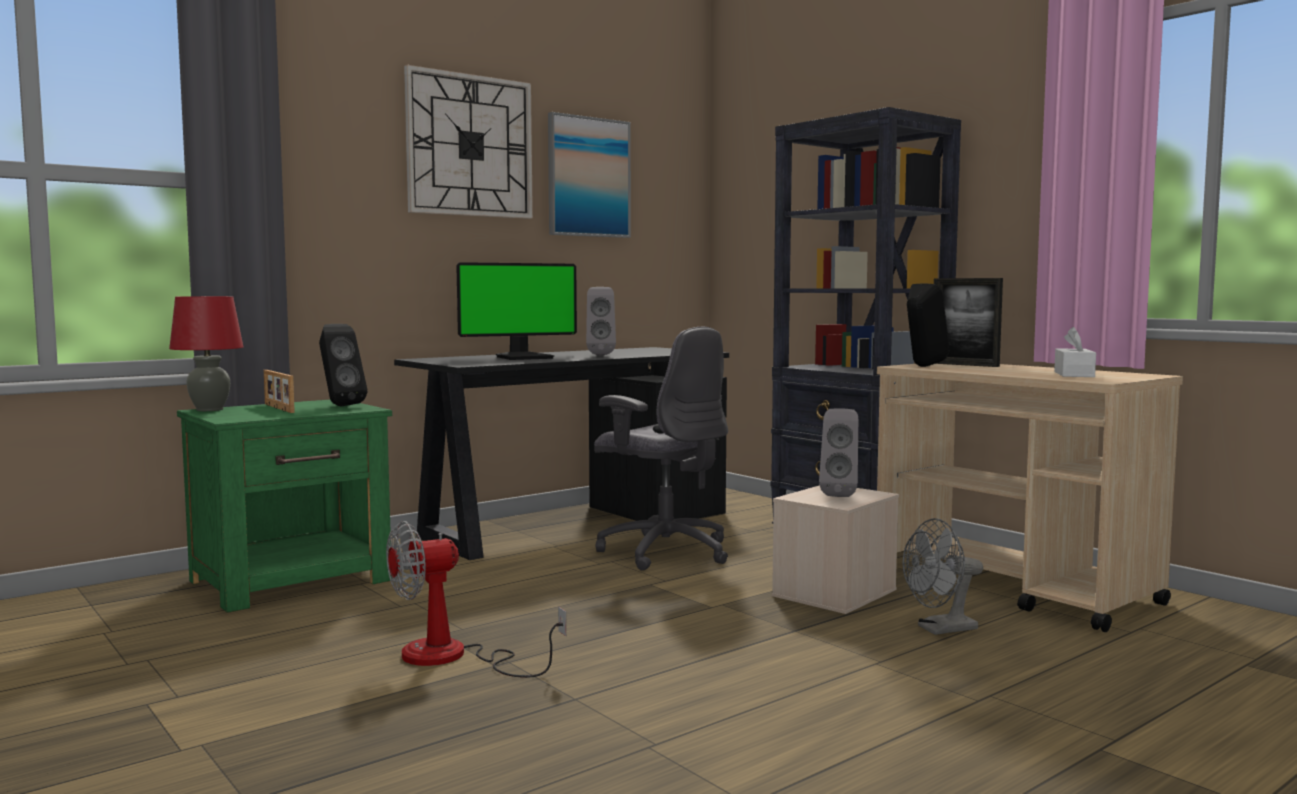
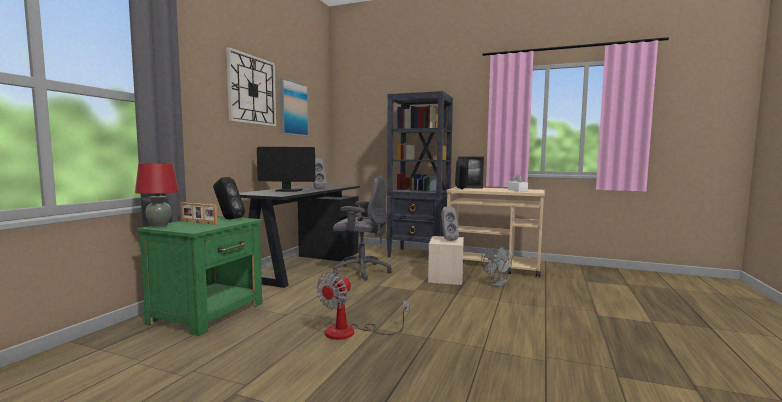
camera: 30 degrees left, 0 degrees up
monitor [456,262,577,360] -> monitor turned 120 degrees counterclockwise [257,147,315,192]

